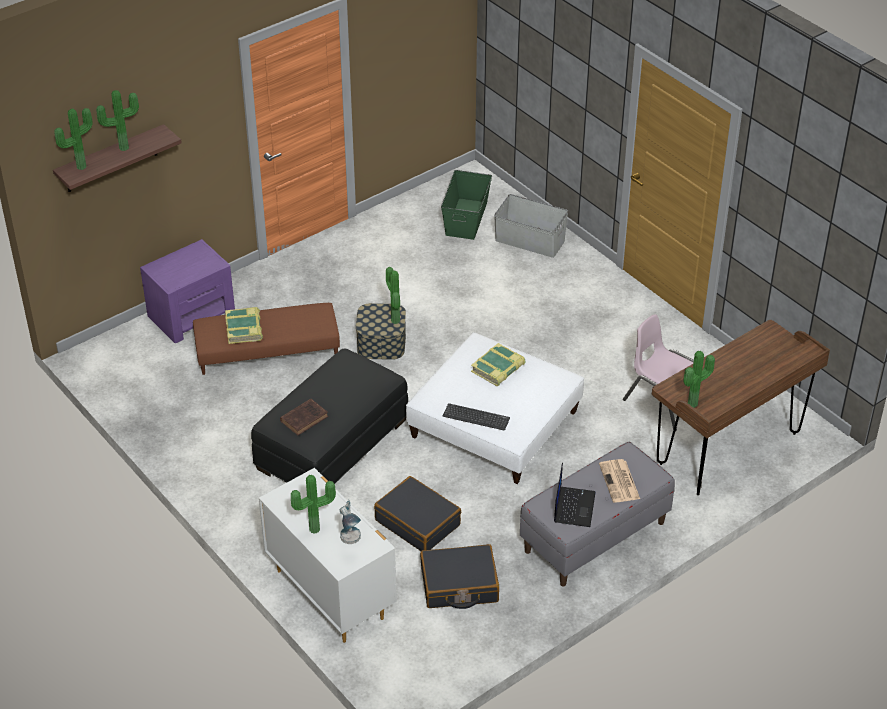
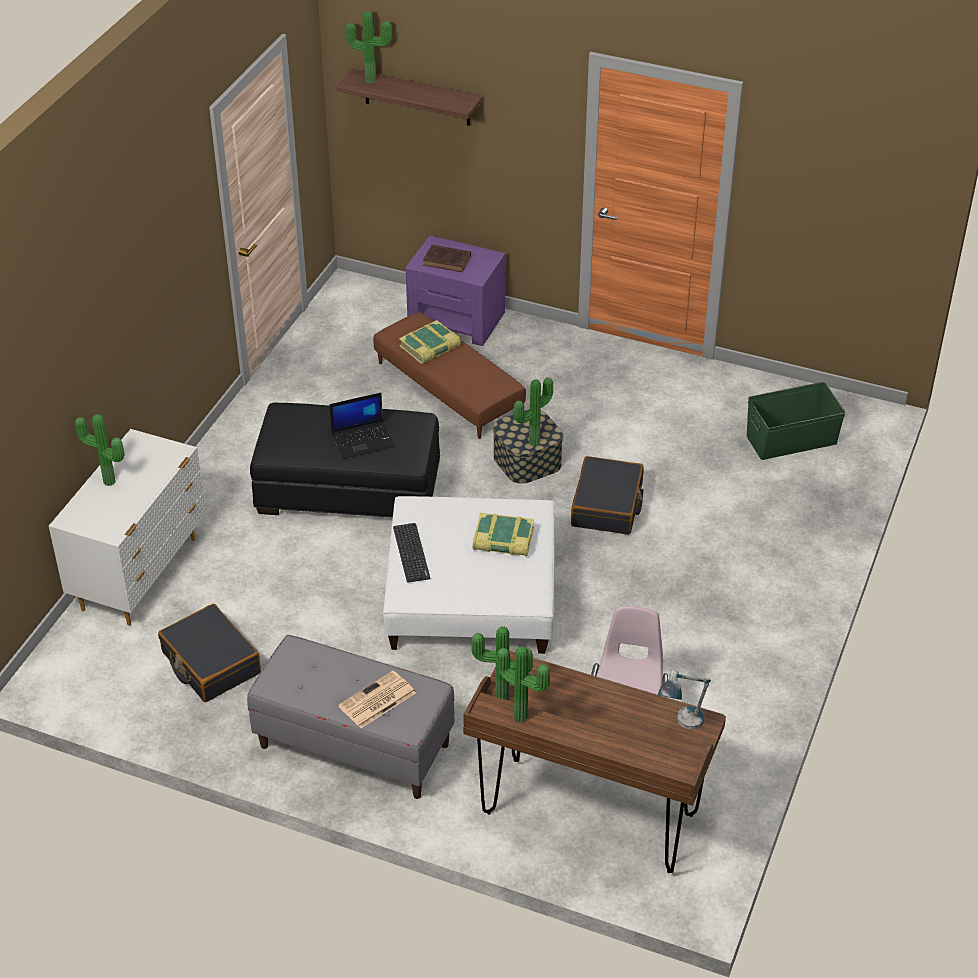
camera: 60 degrees right, 0 degrees up
potted plant [96,90,139,151] -> potted plant moved to [497,646,550,722]
brown book [280,399,328,435] -> brown book moved to [423,245,471,272]
table lamp [340,500,361,544] -> table lamp moved to [658,670,711,730]
black suitcase [374,476,461,551] -> black suitcase moved to [571,456,644,535]
grey storage box [494,194,568,258] -> none
laptop [554,463,596,527] -> laptop moved to [330,393,395,459]

